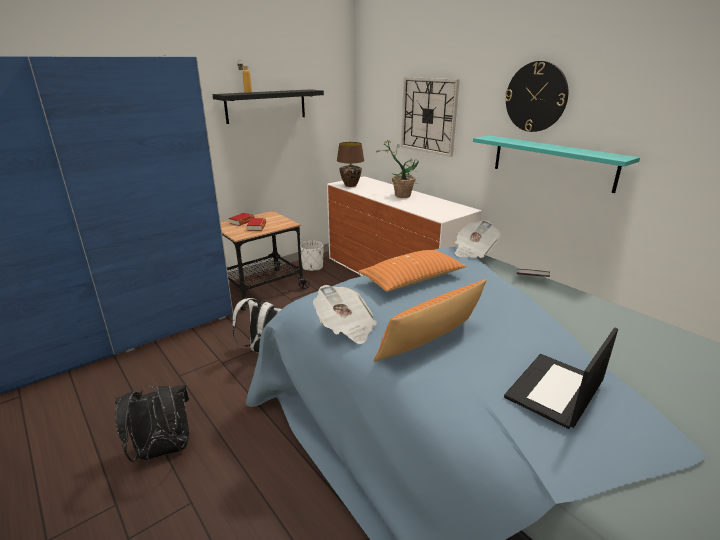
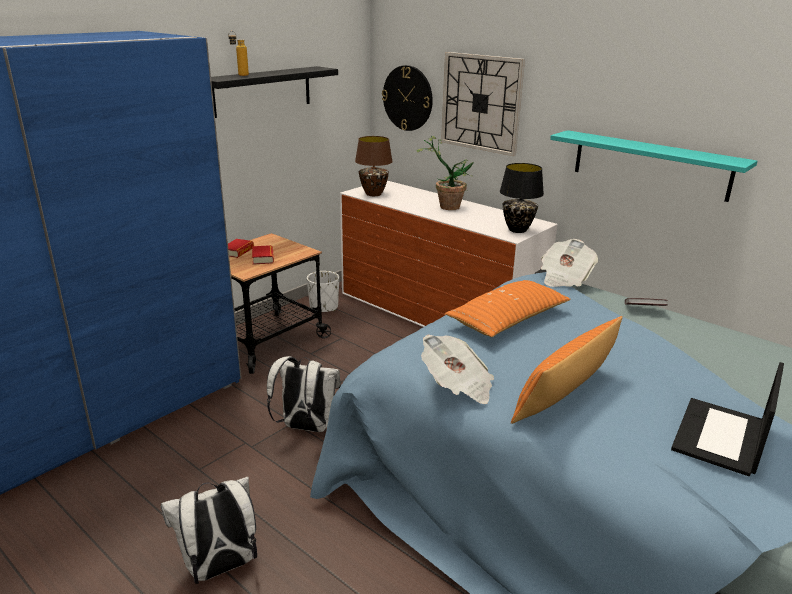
camera: 10 degrees left, 0 degrees up
black backpack [115,384,189,462] -> white backpack [161,477,257,584]
wall clock [505,61,568,132] -> wall clock moved to [382,65,433,131]
none -> black table lamp [500,163,544,233]

